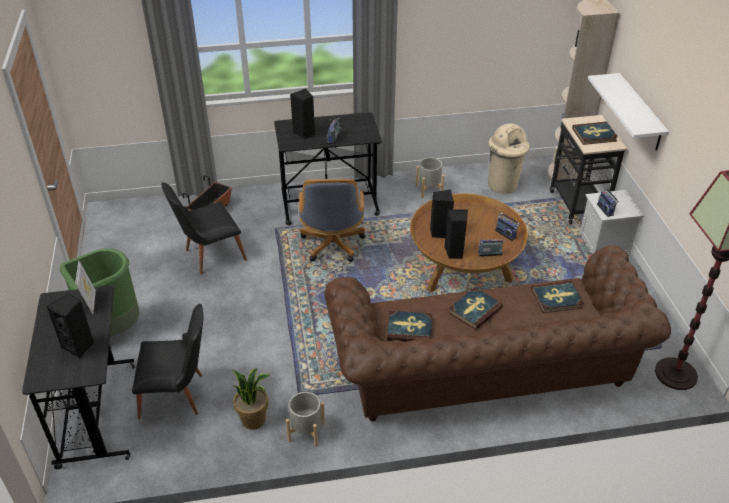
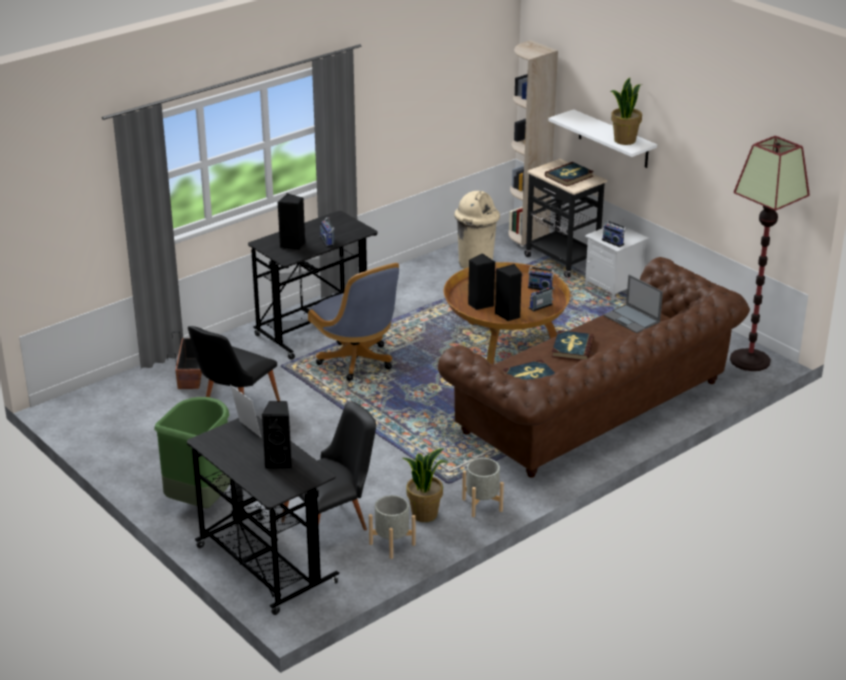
camera: 30 degrees left, 10 degrees down
grey planter [416,157,445,198] -> grey planter moved to [369,495,415,559]
book [531,281,584,313] -> laptop [604,275,663,333]
none -> potted plant [610,78,642,145]

